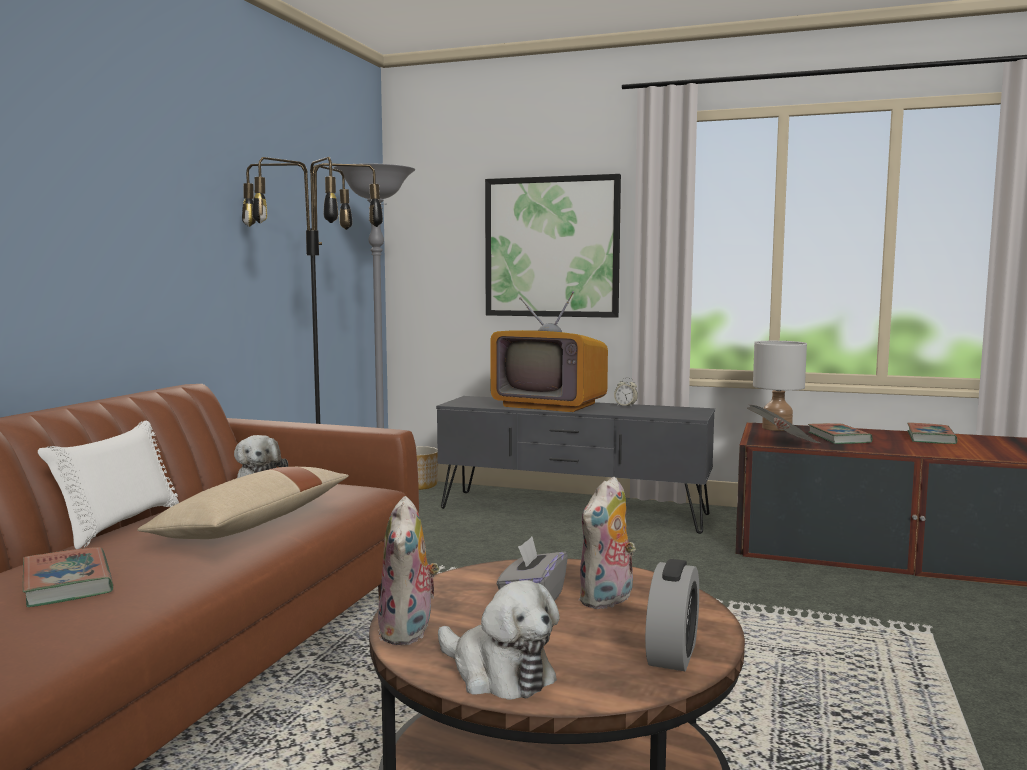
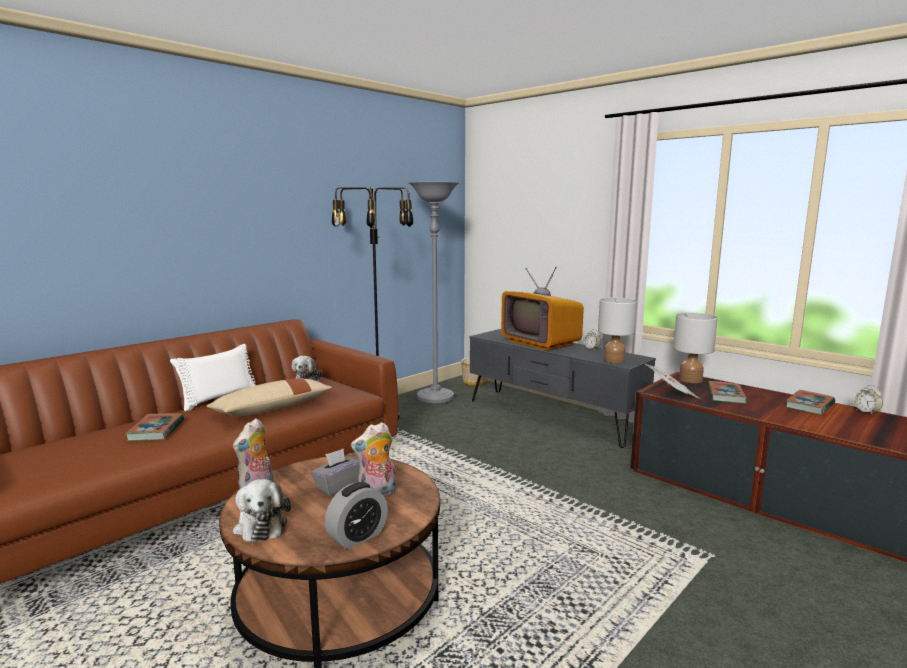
camera: 25 degrees right, 5 degrees up
picture [485,174,621,318] -> none
none -> grey table lamp [598,297,637,364]
none -> alarm clock [854,385,883,414]

